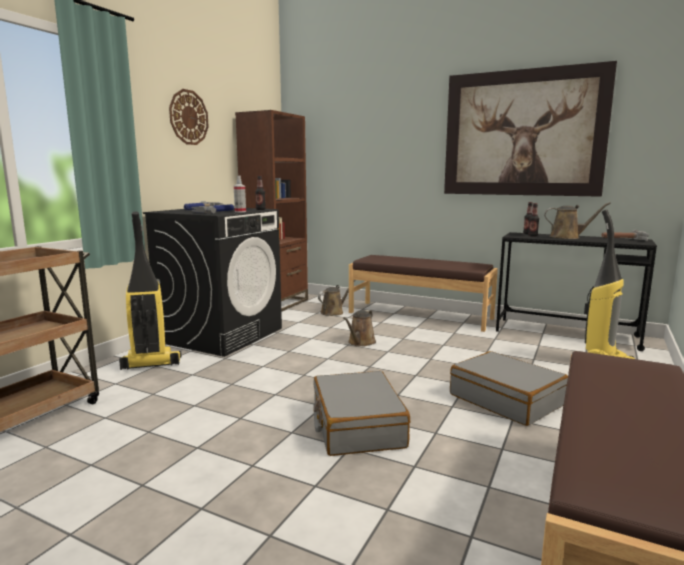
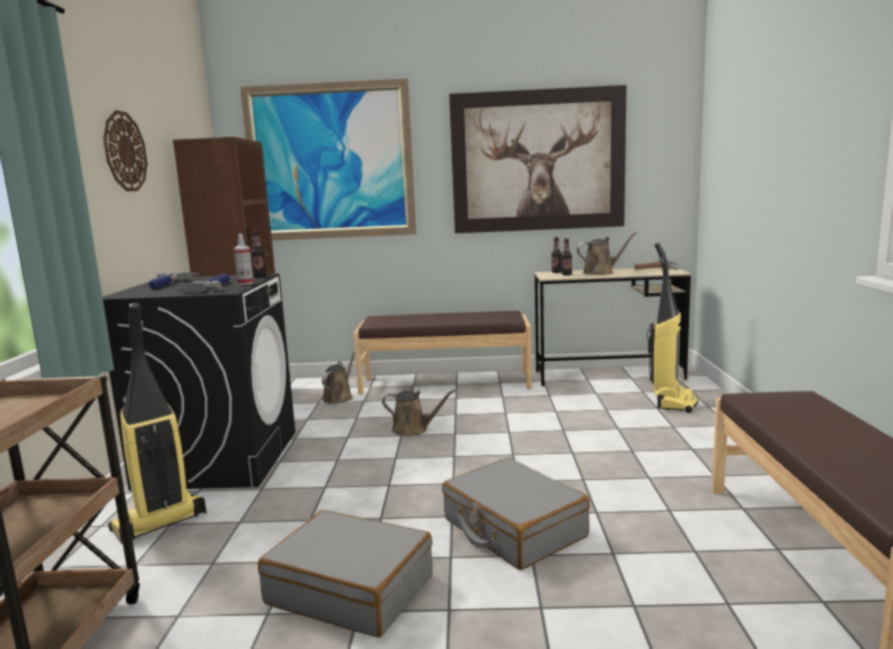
camera: 25 degrees left, 0 degrees up
brown watering can [343,310,376,347] -> brown watering can turned 75 degrees counterclockwise [382,389,456,437]
grey suitcase [450,351,568,426] -> grey suitcase moved to [258,510,433,638]
black desk [496,232,657,351] -> beige desk [535,267,691,386]
none -> picture [240,78,416,240]

